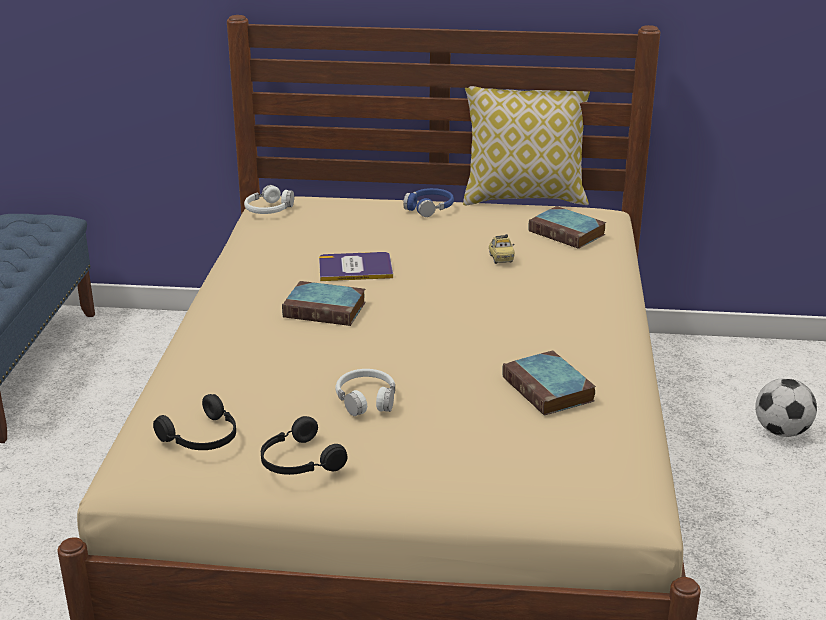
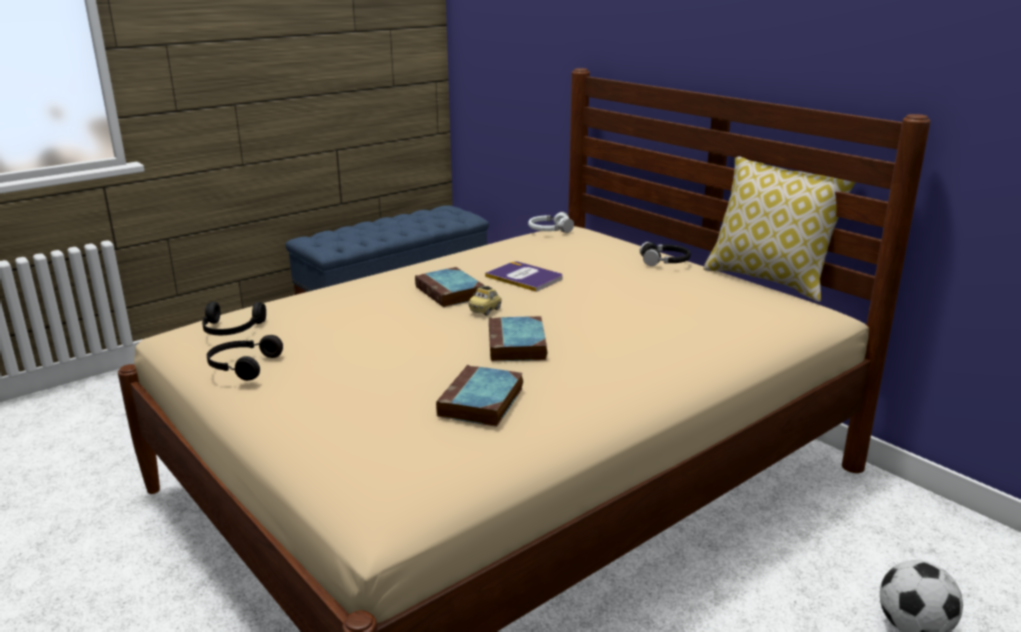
camera: 45 degrees right, 5 degrees down
white headphones [335,369,395,416] -> none
blue headphones [403,188,454,217] -> black headphones [640,242,691,266]
toy car [489,234,515,264] -> toy car moved to [468,286,502,316]
book [529,206,606,249] -> book moved to [489,316,547,361]

